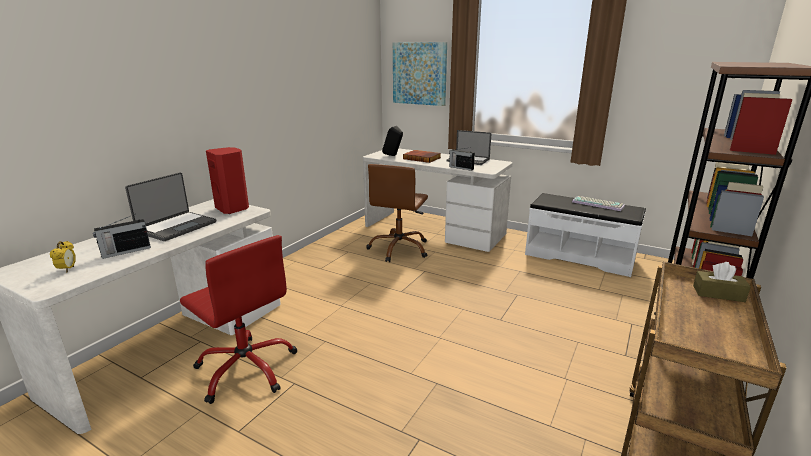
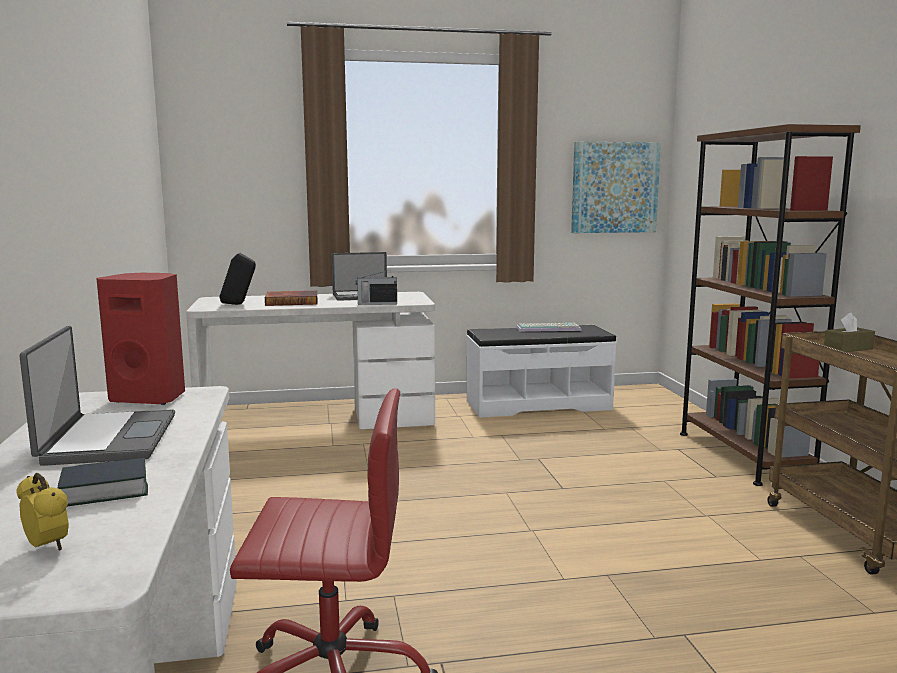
camera: 40 degrees left, 10 degrees down
radio [93,214,151,259] -> book [58,458,148,506]
brown office chair [366,164,428,262] -> none
picture [393,42,447,106] -> picture moved to [571,142,661,233]

